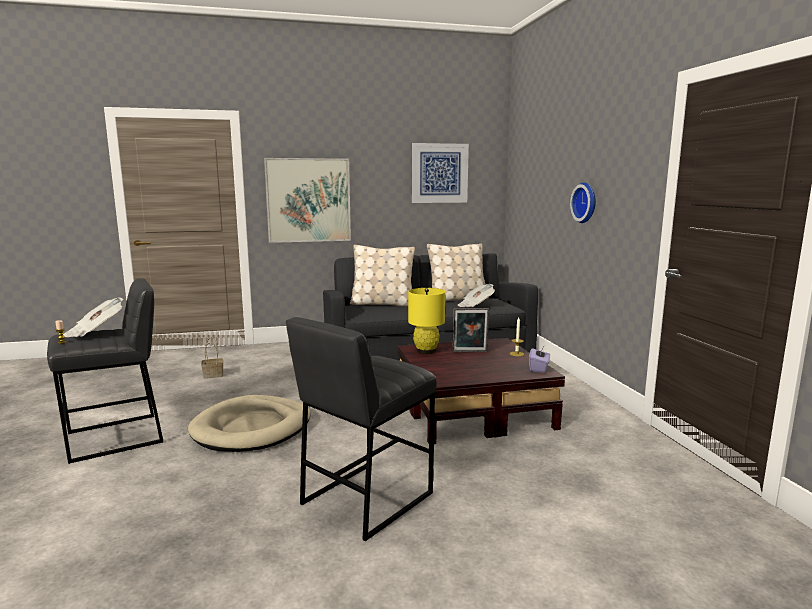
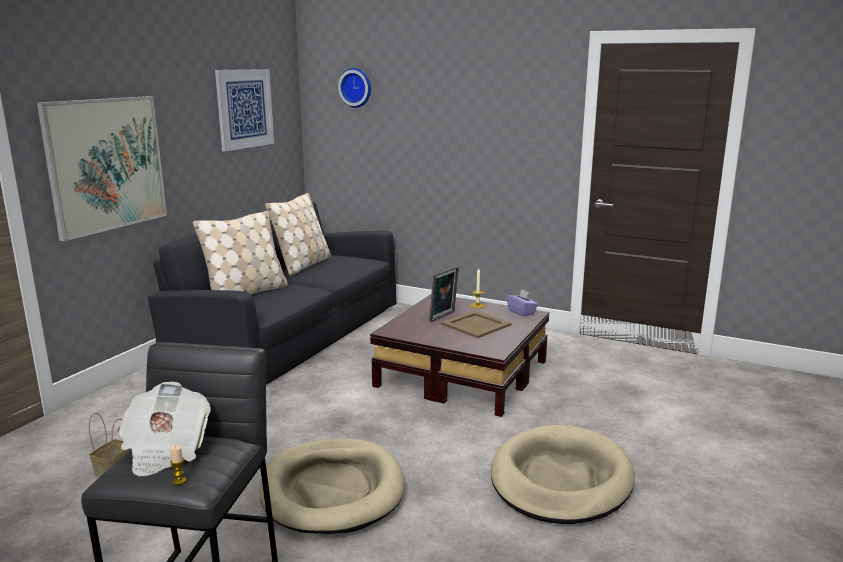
camera: 50 degrees left, 5 degrees up
grey stool [286,317,437,541] -> beige dog bed [491,425,635,524]
yellow table lamp [408,288,445,354] -> none
newspaper [458,284,495,307] -> none
wall clock [570,182,596,223] -> wall clock moved to [338,68,371,108]
none -> beige tray [441,310,512,338]

